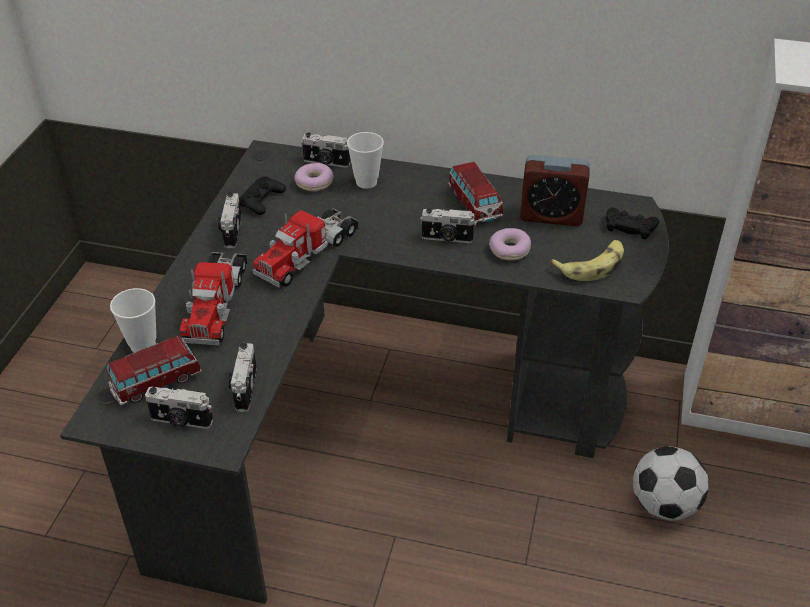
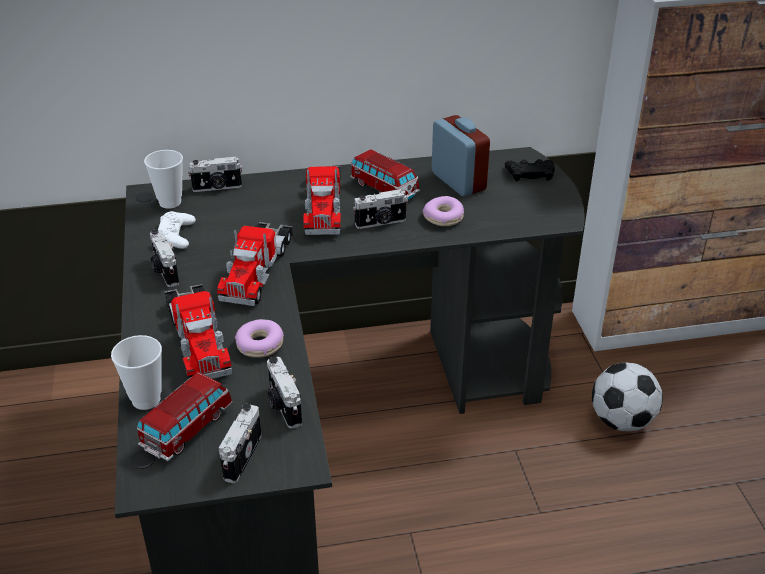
camera: 25 degrees left, 5 degrees down
camera [145,386,213,429] -> camera turned 120 degrees clockwise [219,404,262,483]
black game controller [239,176,286,215] -> white game controller [158,211,196,249]
donut [294,163,334,191] -> donut moved to [235,319,284,358]
cup [347,132,384,189] -> cup moved to [144,150,183,209]
alarm clock [520,155,590,226] -> alarm clock turned 105 degrees counterclockwise [432,115,490,196]
banana [550,240,624,281] -> none
none -> toy truck [303,166,341,235]

